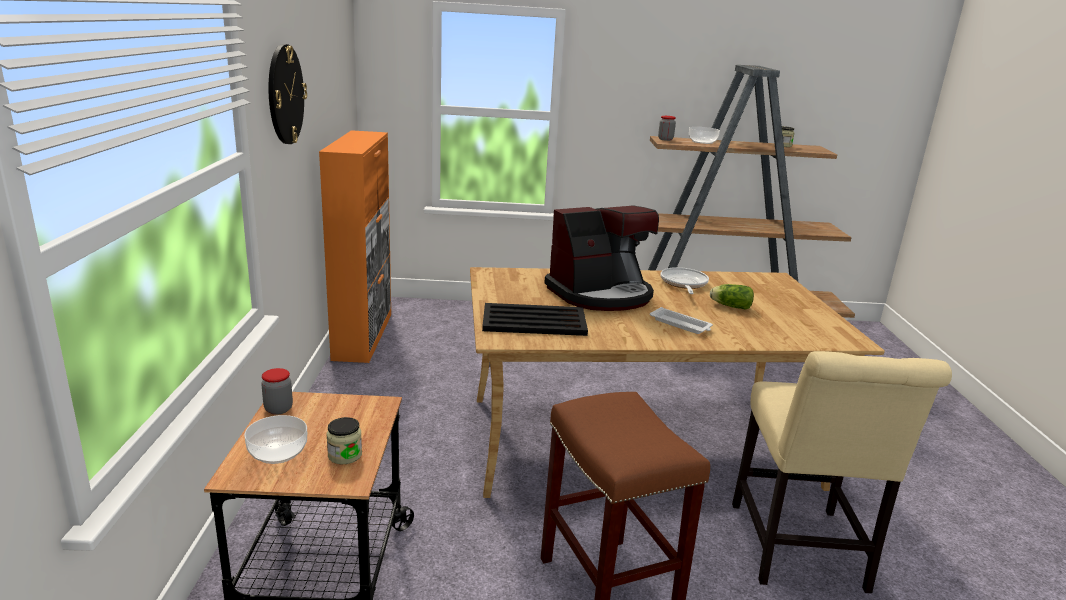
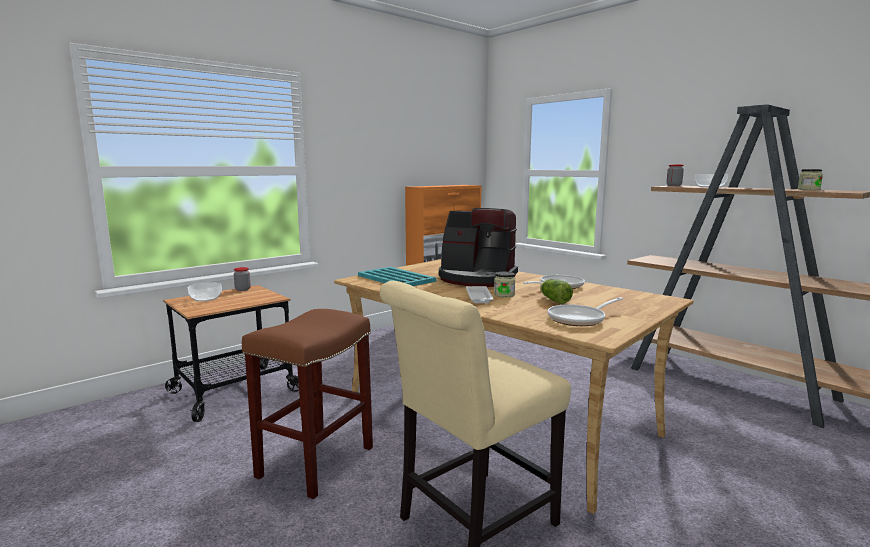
camera: 50 degrees right, 10 degrees down
wall clock [269,44,307,144] -> none
jar [326,417,362,464] -> jar moved to [494,272,515,297]
black tray [482,303,588,336] -> turquoise tray [358,267,436,286]
none -> frying pan [548,297,623,326]

